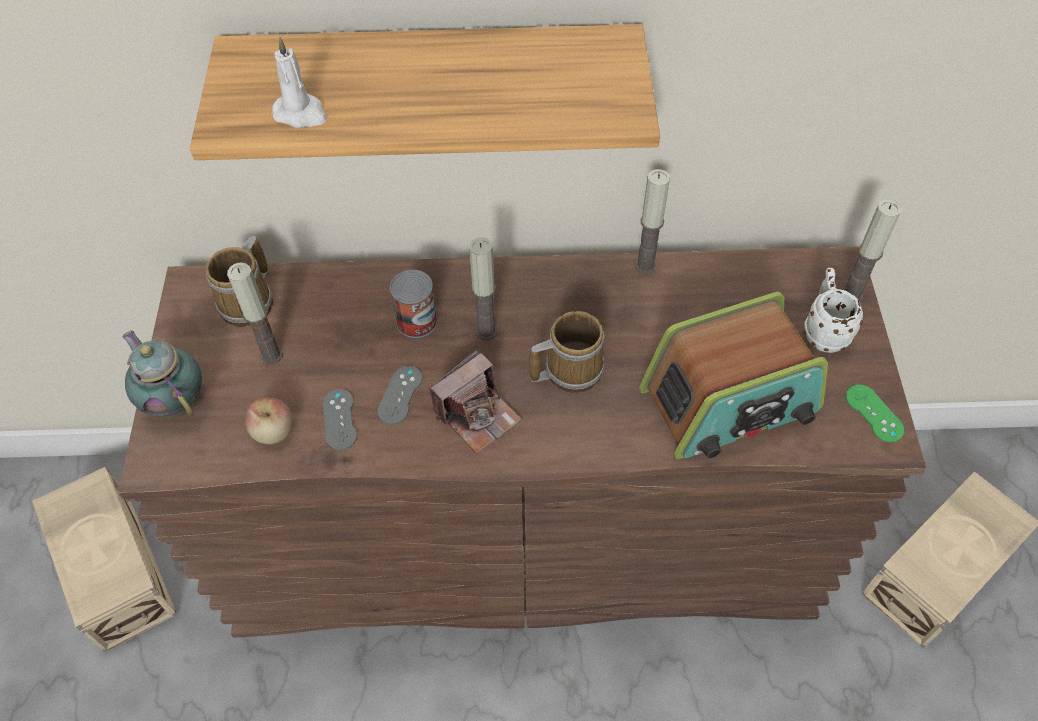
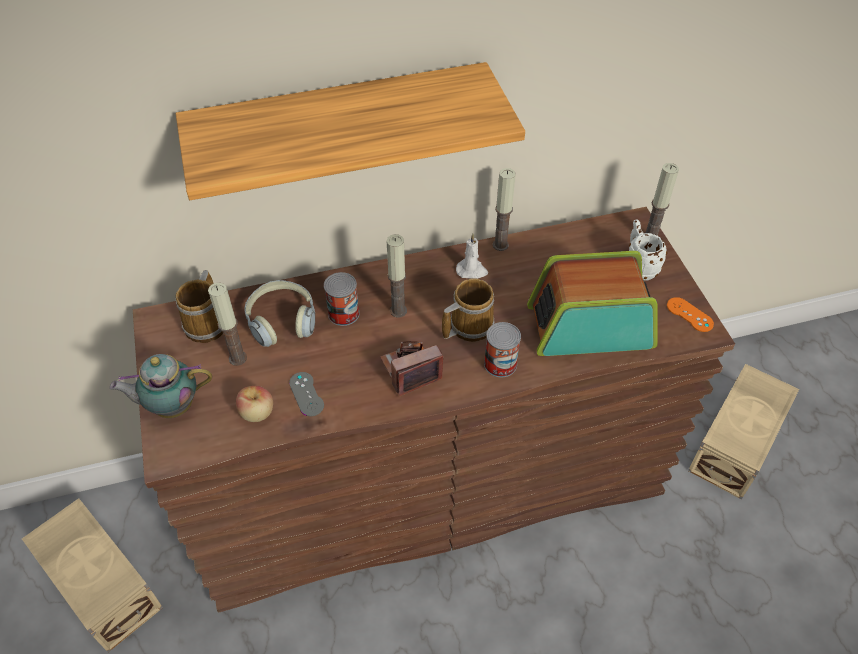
camera: 15 degrees left, 5 degrees down
teapot [122,330,202,420] -> teapot turned 45 degrees counterclockwise [110,354,212,418]
white candle [272,36,327,128] -> white candle moved to [456,234,488,279]
grey game controller [377,366,423,425] -> none
camera [429,350,522,454] -> camera turned 150 degrees counterclockwise [380,341,443,397]
radio [639,292,828,459] -> radio turned 150 degrees counterclockwise [527,251,658,356]
green game controller [846,384,904,442] -> orange game controller [667,297,714,332]
none -> headphones [244,280,315,347]
none -> can [484,322,521,378]

